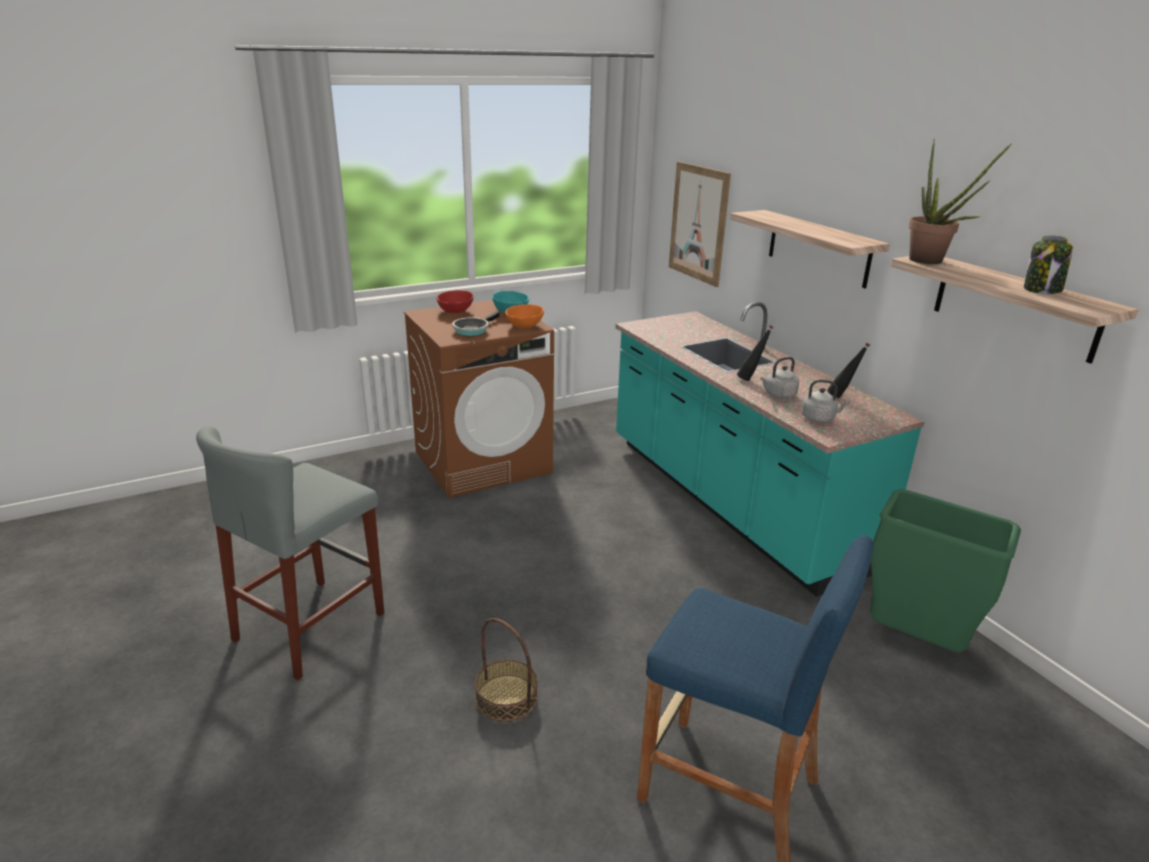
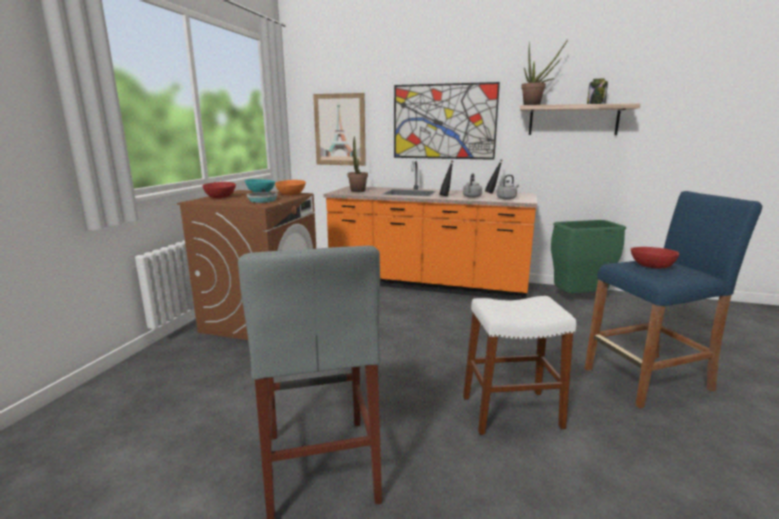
camera: 45 degrees left, 10 degrees down
basket [475,618,538,722] -> white stool [463,296,576,435]
turquoise counter [615,302,925,597] -> orange counter [323,160,537,300]
shelf [730,210,890,288] -> picture [394,82,500,160]
none -> potted plant [347,136,368,192]
none -> red bowl [631,247,679,269]

